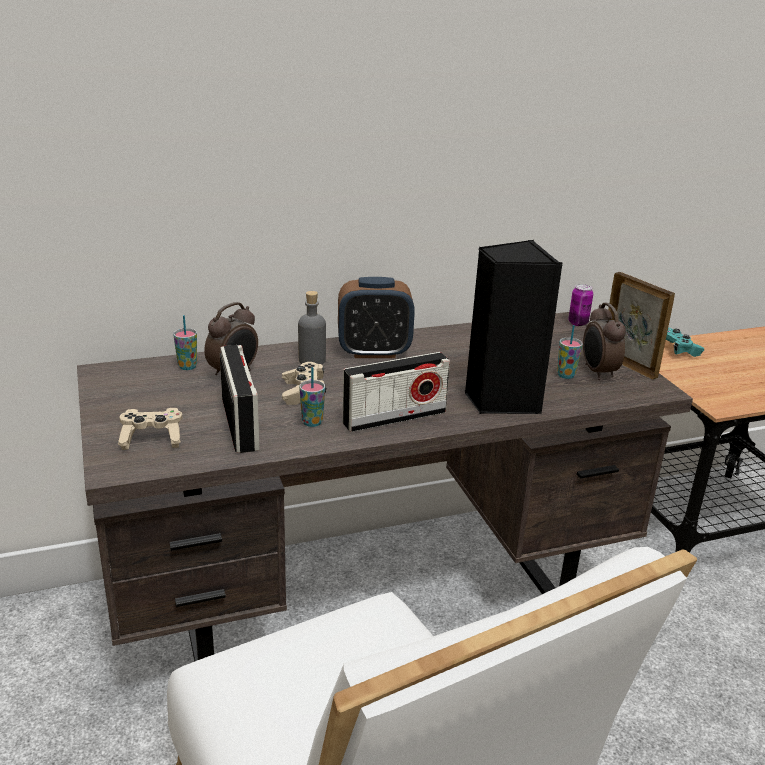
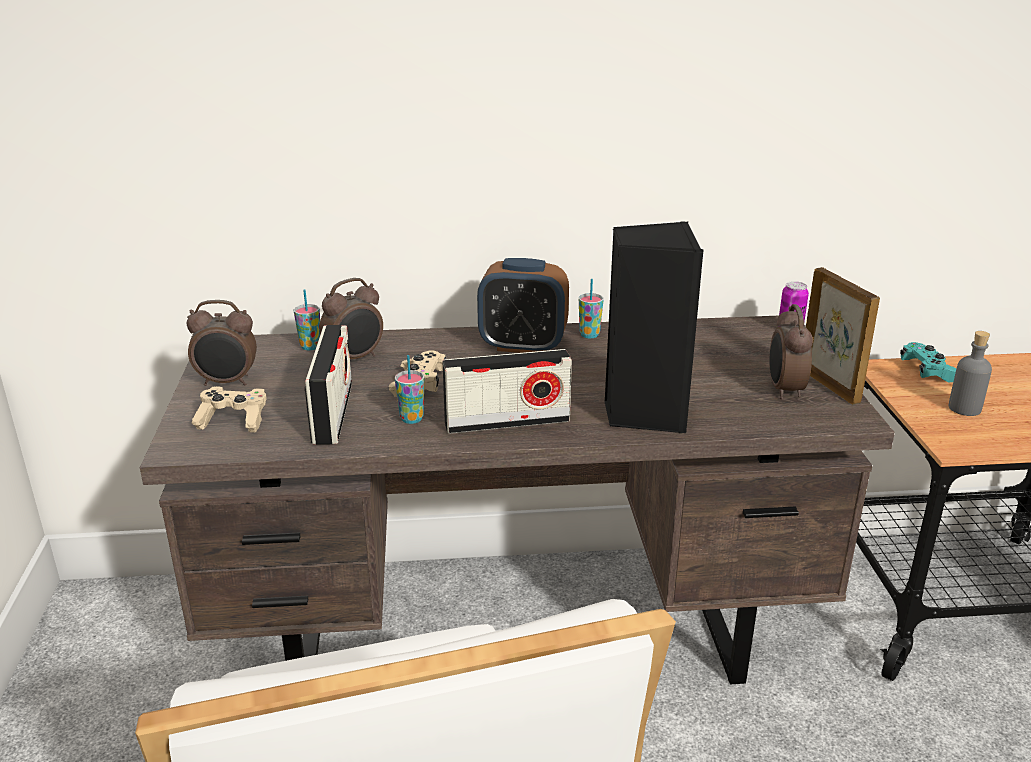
camera: 15 degrees right, 0 degrees up
grey bottle [298,291,326,364] -> grey bottle moved to [948,331,992,416]
cup [557,325,583,379] -> cup moved to [579,279,603,339]
none -> alarm clock [187,300,257,386]

